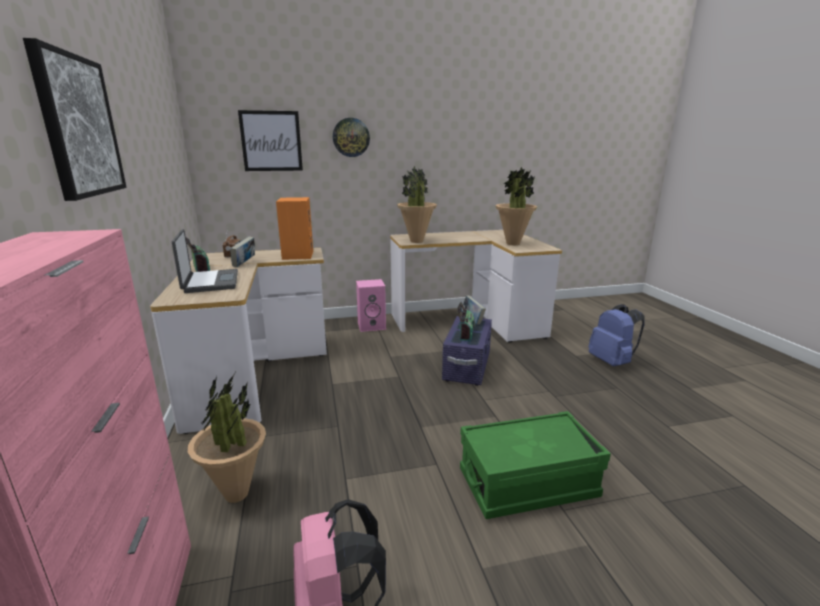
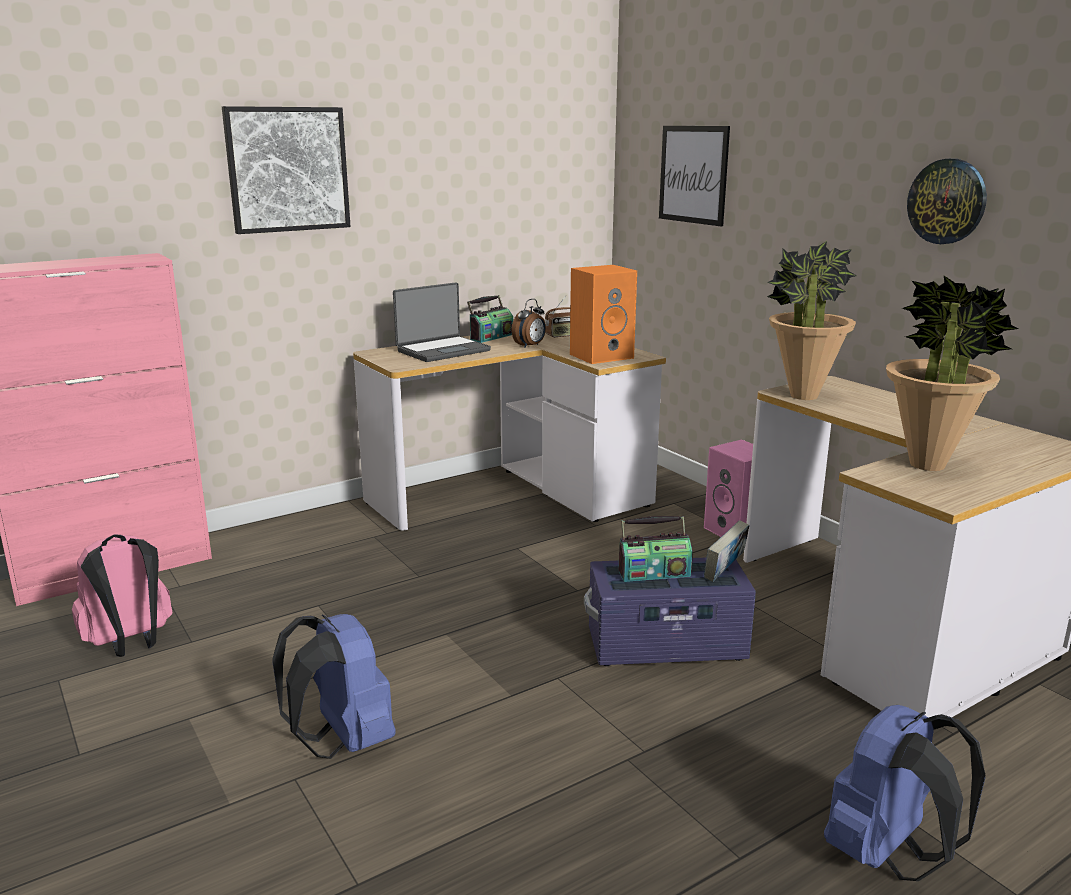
camera: 70 degrees right, 0 degrees up
potted plant [188,373,266,503] -> none
book [230,236,255,267] -> alarm clock [511,299,546,348]
wall clock [333,118,370,157] -> wall clock moved to [907,159,987,244]
green storage box [460,411,611,519] -> blue backpack [272,614,396,759]

